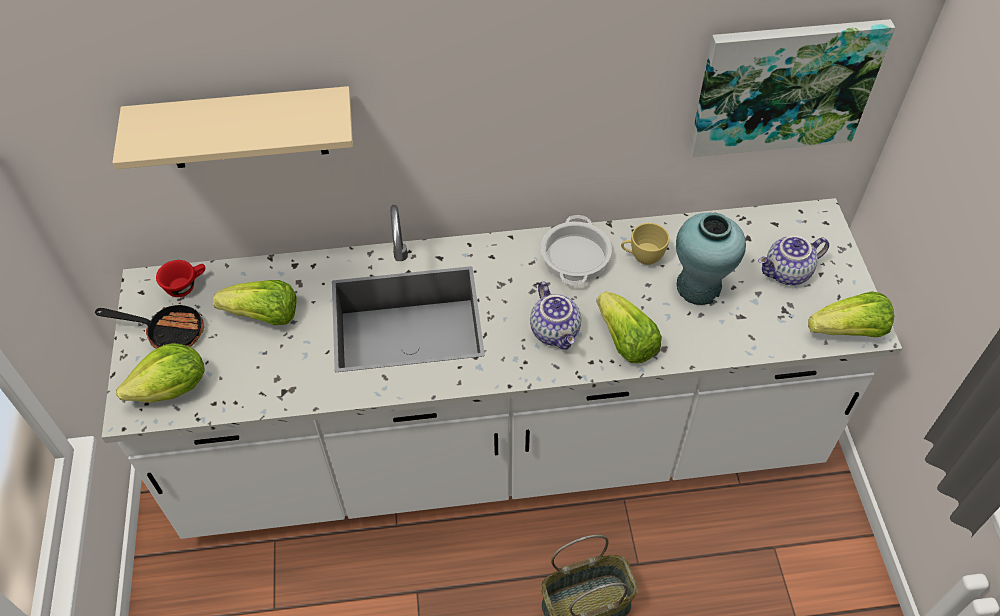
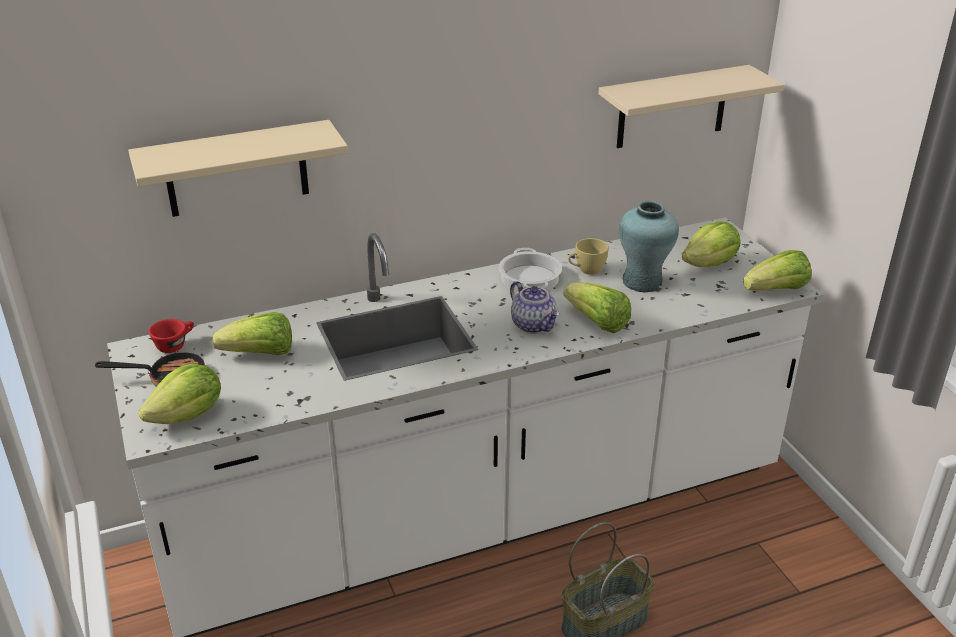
camera: 15 degrees left, 20 degrees down
picture [689,19,895,157] -> beige shelf [598,65,784,148]
teapot [758,236,829,285] -> lettuce [681,222,740,267]

